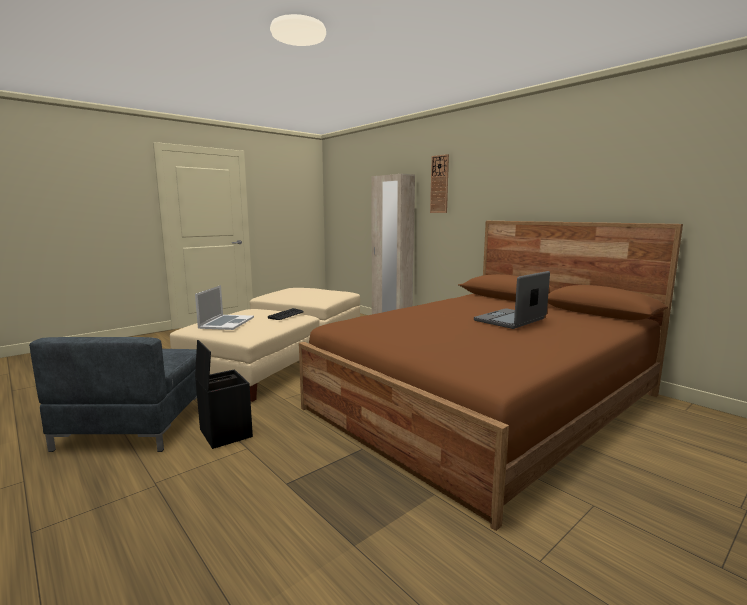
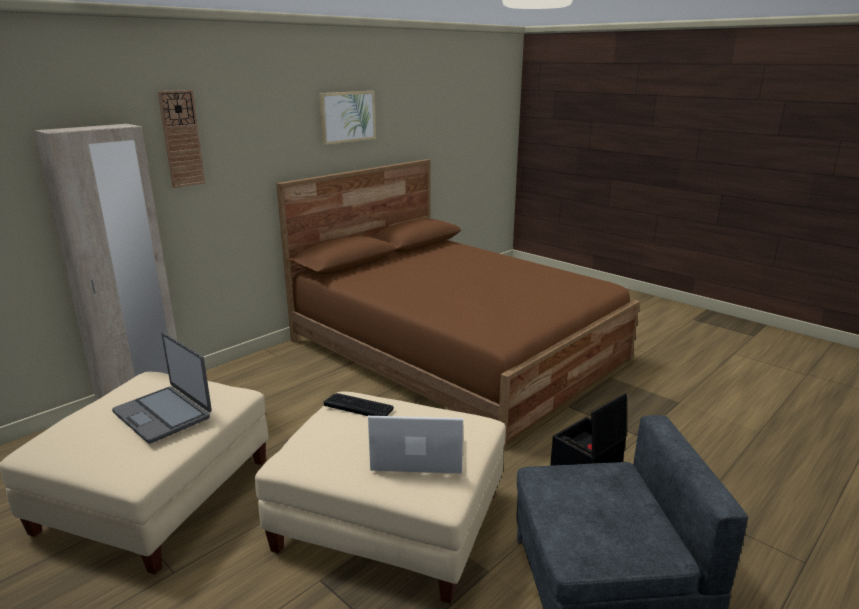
camera: 95 degrees left, 10 degrees up
laptop [474,271,550,329] -> laptop moved to [112,333,212,444]
none -> picture [319,91,376,145]

